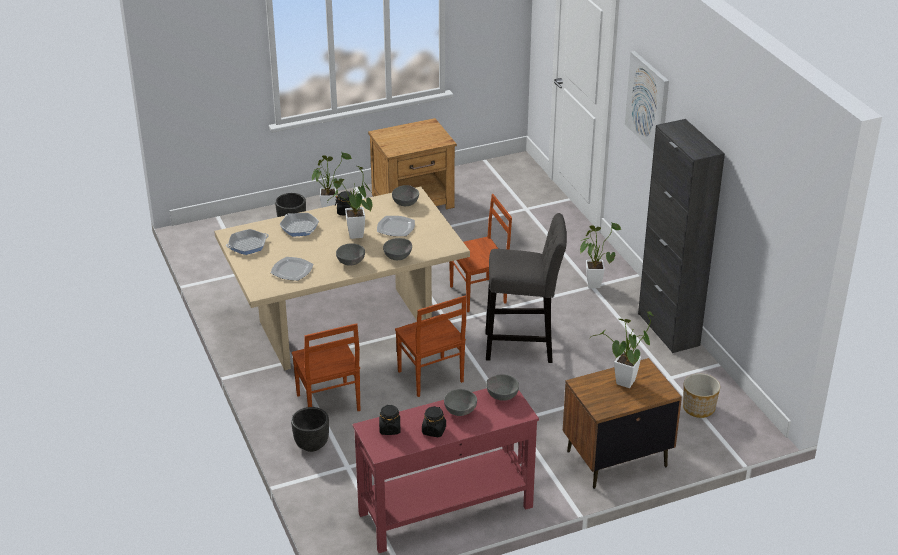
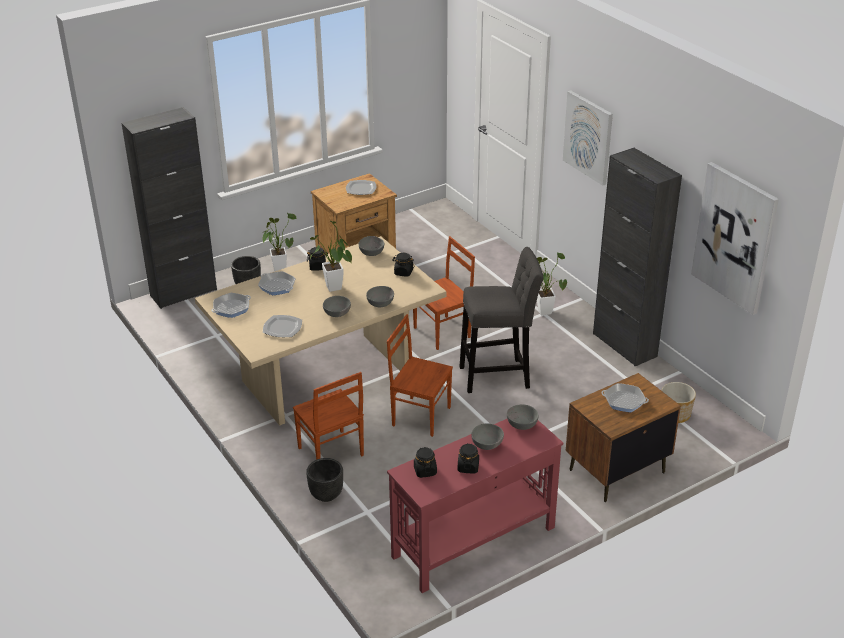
camera: 10 degrees left, 0 degrees up
plate [377,216,415,236] -> plate moved to [346,180,377,195]
brown chair [395,296,466,397] -> brown chair turned 150 degrees clockwise [387,314,453,437]
potted plant [590,312,653,388] -> frying pan [601,383,649,412]
none -> black cabinet [121,107,217,309]
none -> black jar [392,253,414,276]
none -> picture [691,162,779,315]

